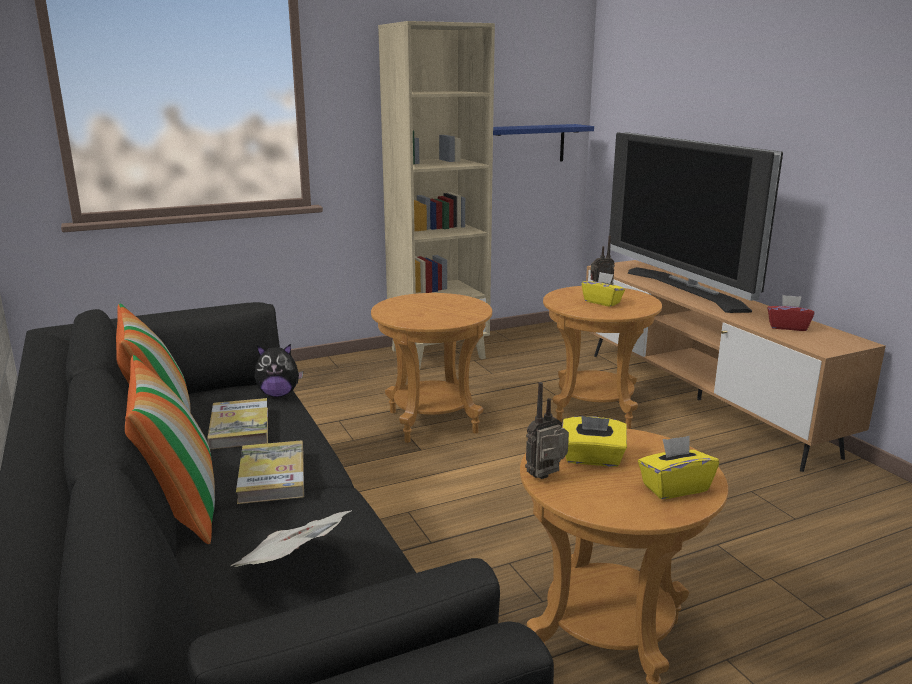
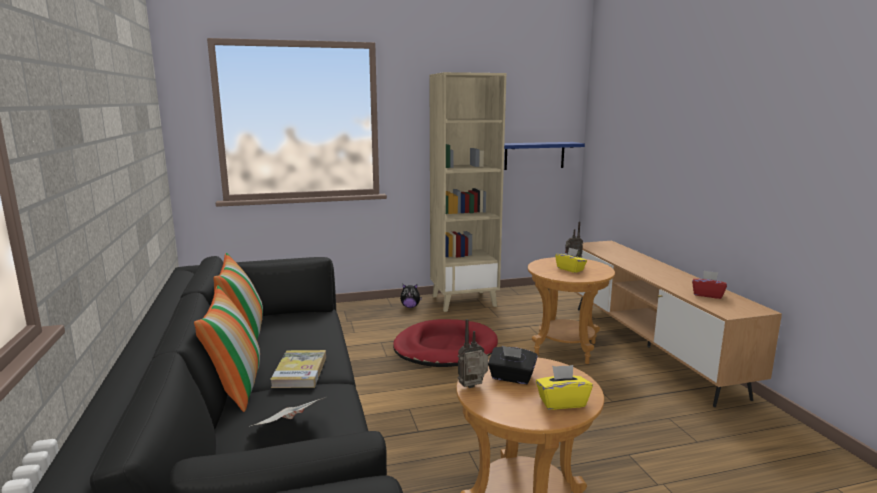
camera: 10 degrees right, 5 degrees down
book [207,398,268,449] -> none
plush toy [255,344,303,397] -> plush toy moved to [400,284,422,308]
brown side table [371,293,492,443] -> red dog bed [393,319,498,367]
yellow tissue box [562,416,627,467] -> black tissue box [488,346,538,384]
television [609,132,783,313] -> none

